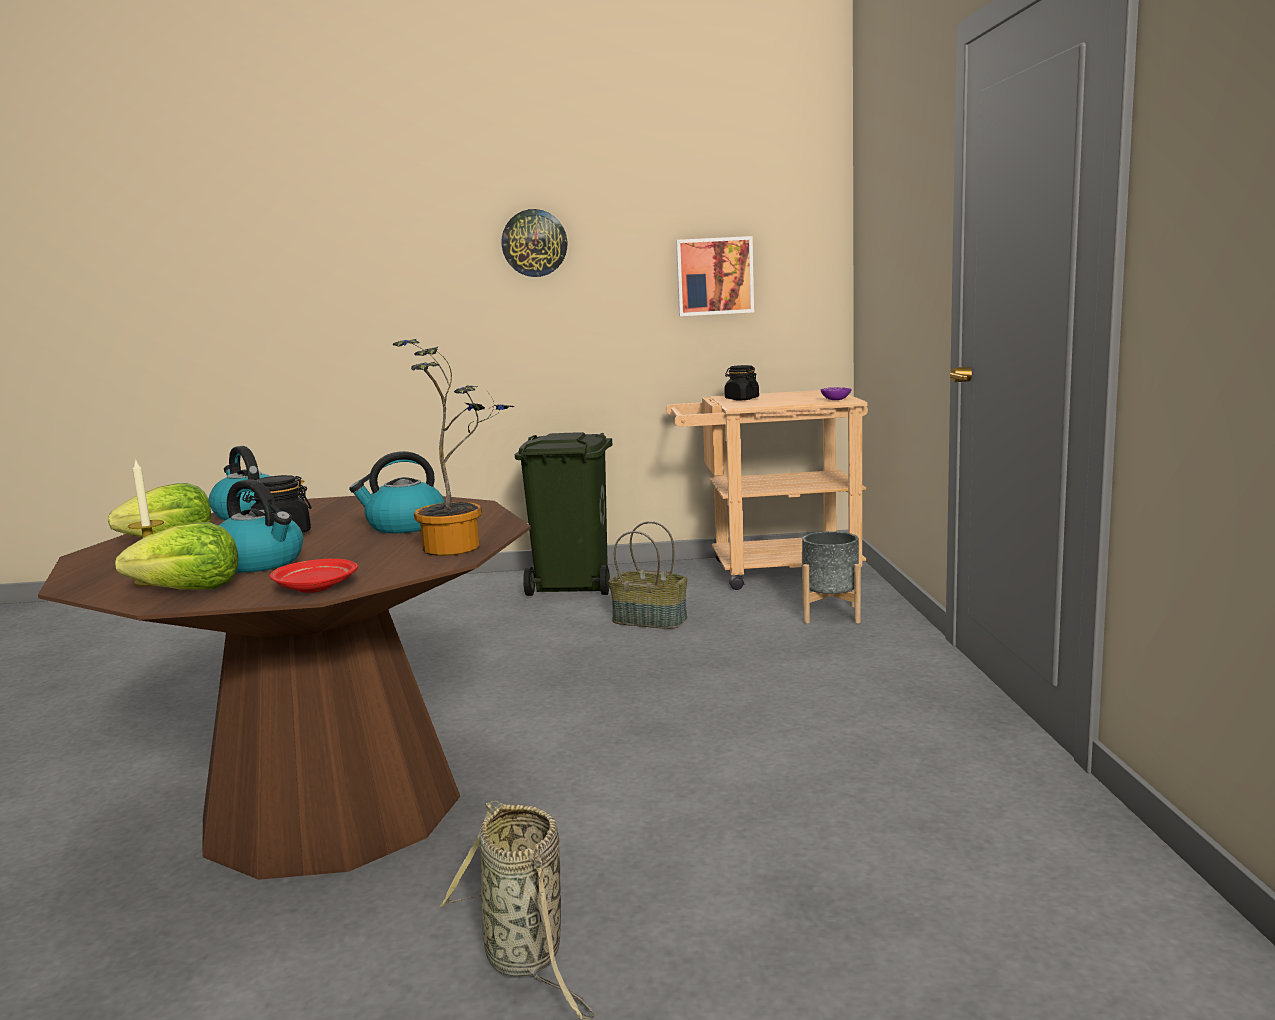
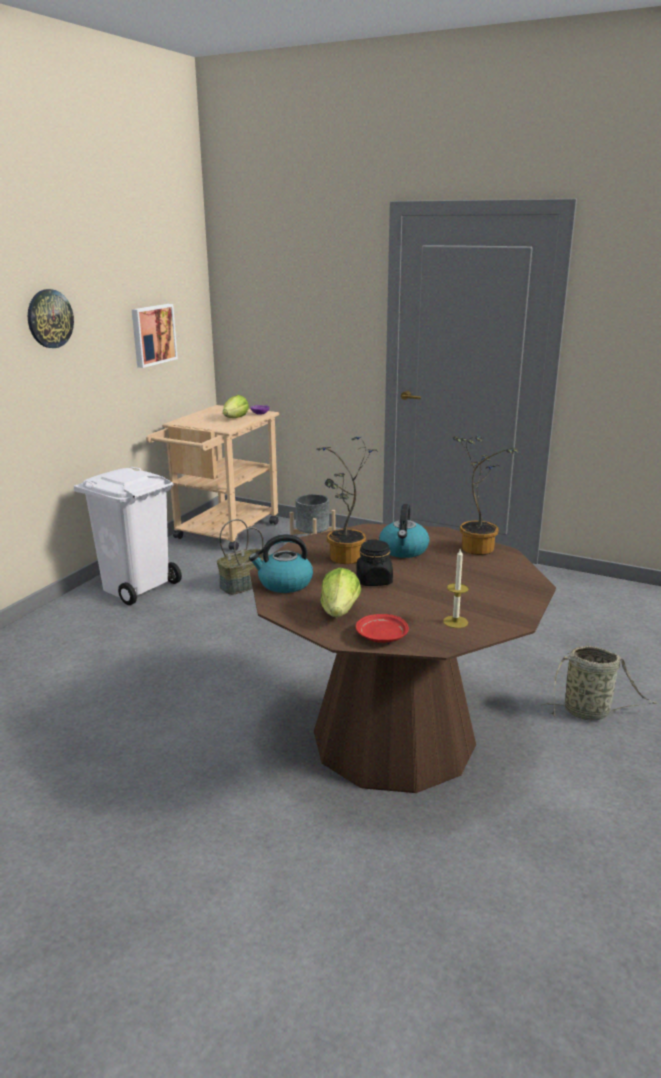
camera: 60 degrees left, 10 degrees up
lettuce [115,522,239,590] -> lettuce moved to [223,395,249,418]
kettle [219,479,303,573] -> none
red plate [270,559,358,593] -> red plate moved to [356,614,409,643]
green trash can [515,432,612,596] -> white trash can [74,467,182,605]
black jar [724,365,759,400] -> none
none -> potted plant [317,437,377,564]

